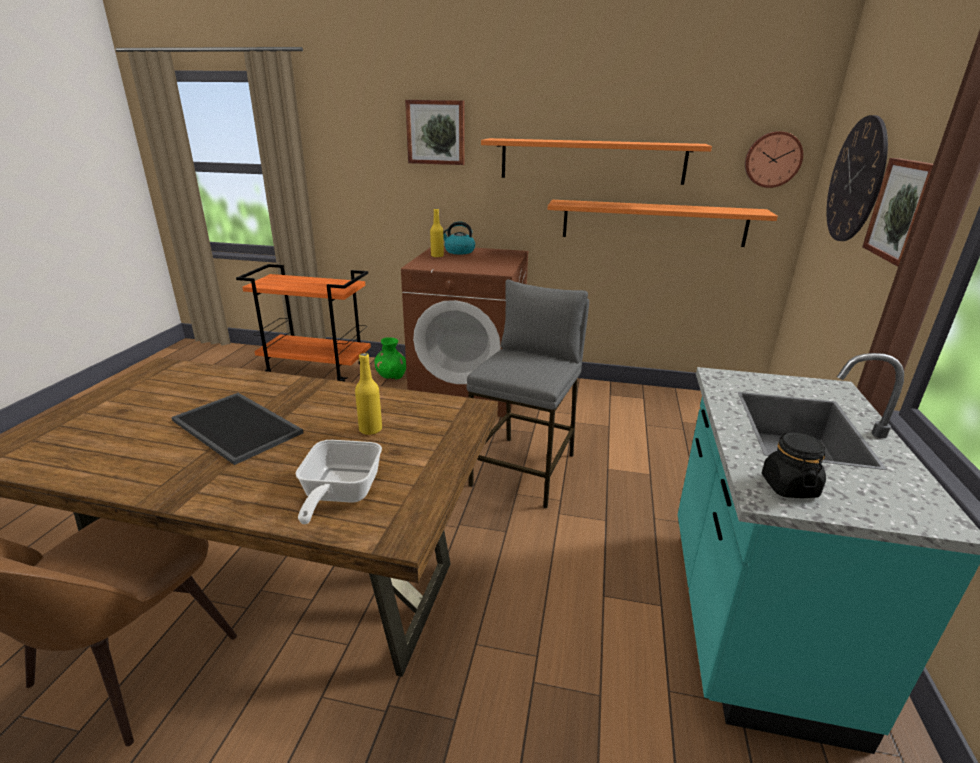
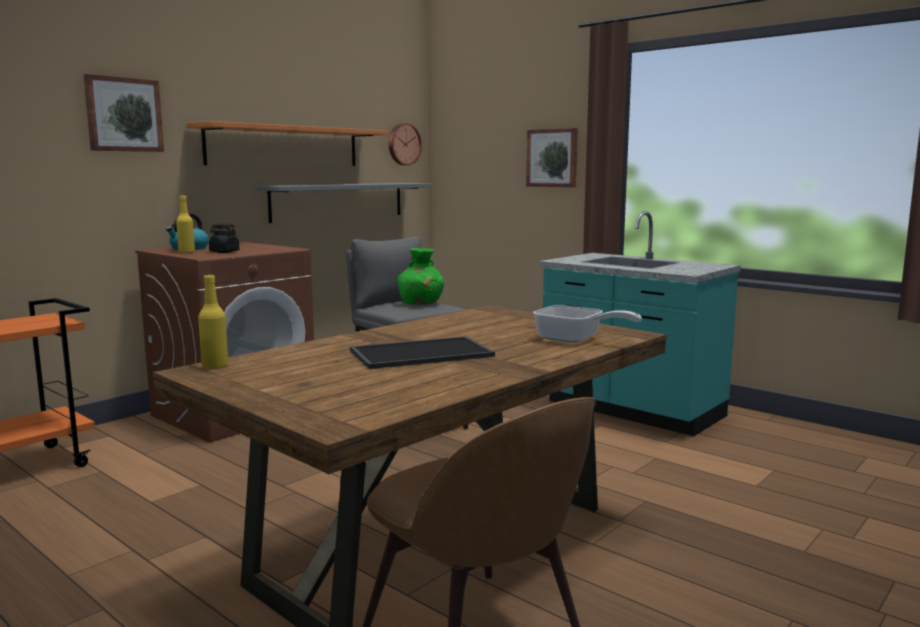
camera: 60 degrees left, 15 degrees down
yellow bottle [355,353,382,435] -> yellow bottle moved to [198,275,228,369]
green vase [374,337,406,380] -> green vase moved to [397,248,444,305]
orange shelf [548,200,778,247] -> grey shelf [255,183,431,223]
black jar [762,433,826,498] -> black jar moved to [209,224,239,253]
wall clock [826,115,888,241] -> none

